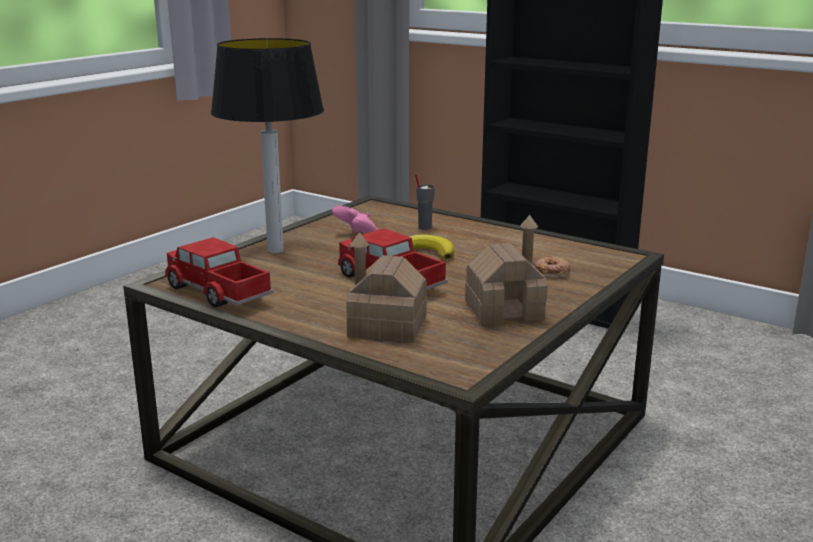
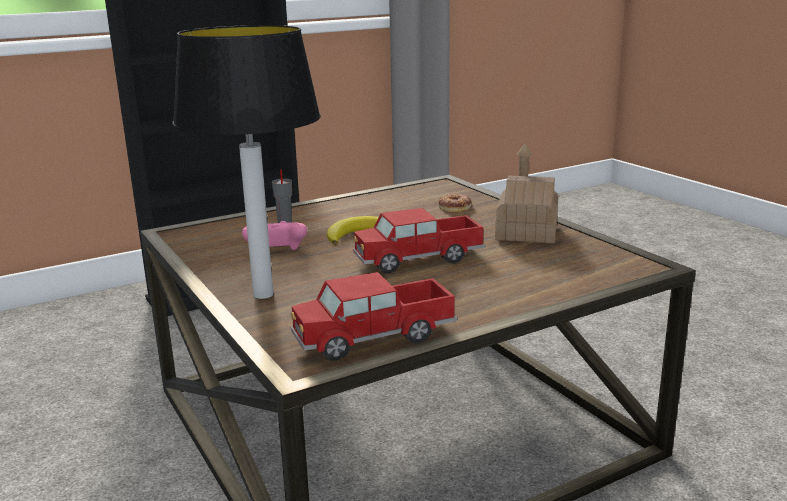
camera: 65 degrees left, 0 degrees up
toy house [346,232,427,343] -> none

